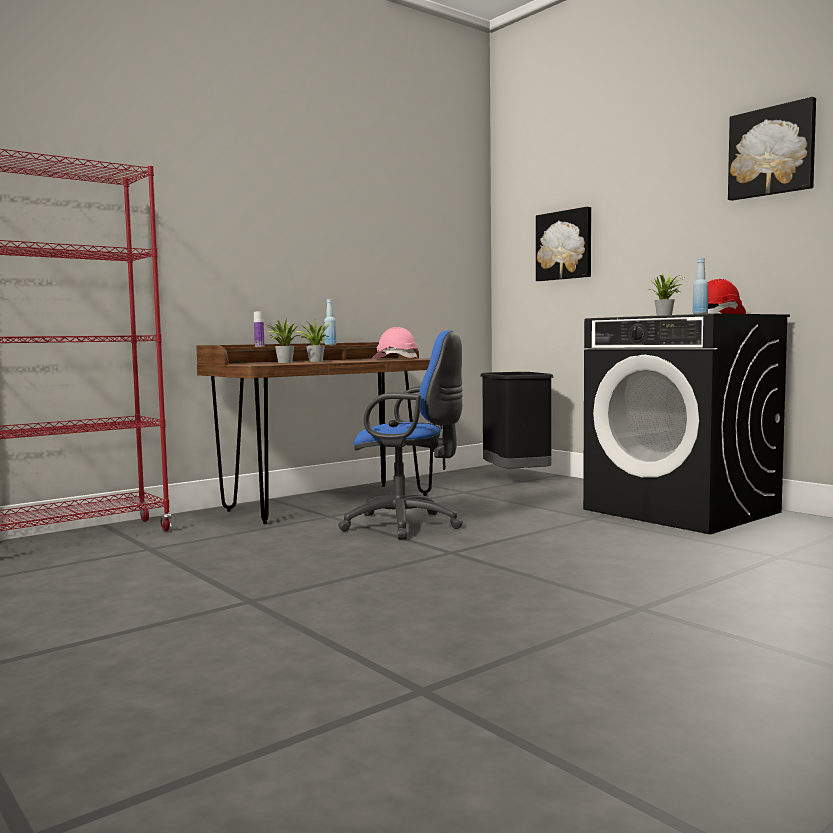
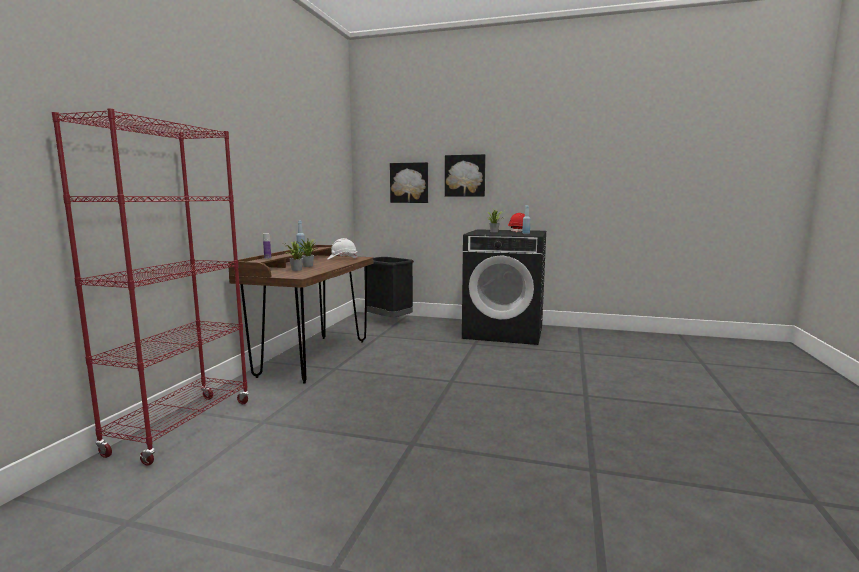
camera: 35 degrees left, 5 degrees up
blue office chair [338,330,463,539] -> none
pink hard hat [372,327,418,359] -> white hard hat [327,238,358,259]
picture [728,97,816,201] -> picture moved to [445,154,486,197]

